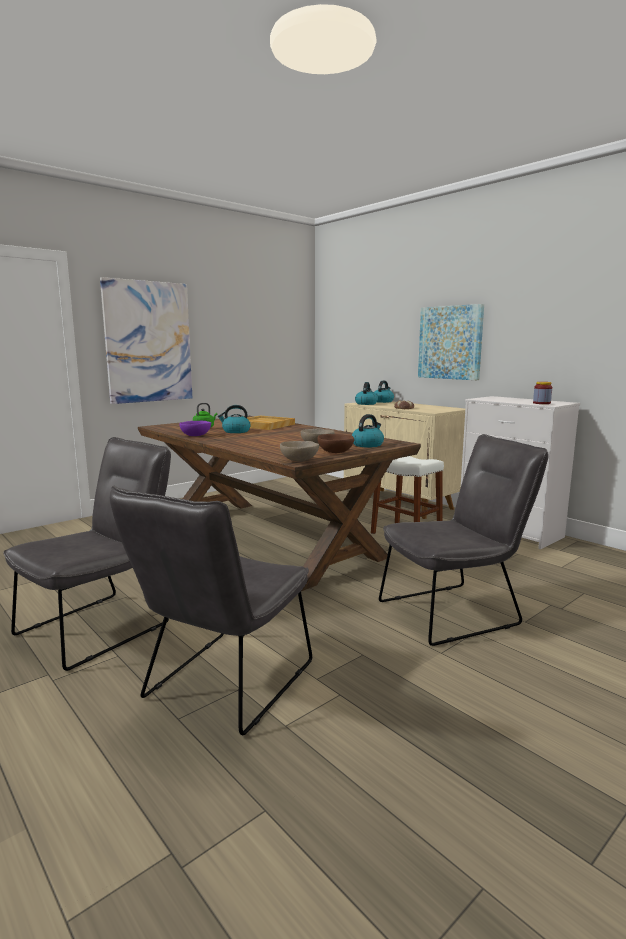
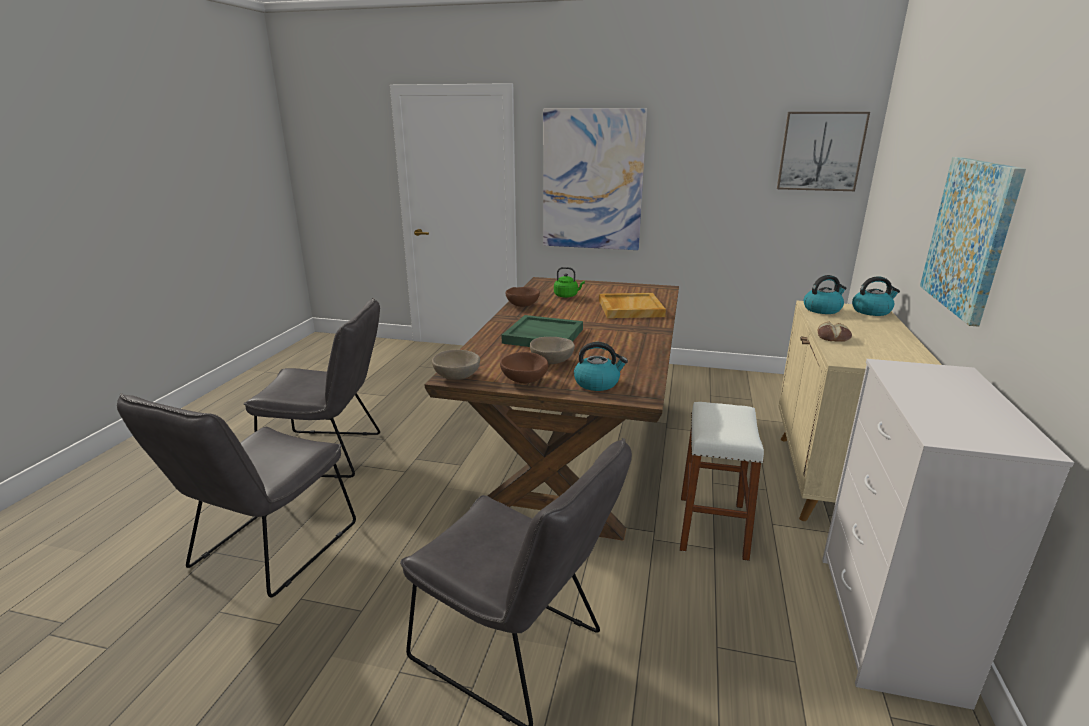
camera: 55 degrees right, 10 degrees up
grey chair [110,486,312,735] -> grey chair turned 60 degrees counterclockwise [117,393,356,597]
purple bowl [179,421,211,436] -> brown bowl [506,287,540,307]
kettle [218,405,251,433] -> none
jar [533,382,552,404] -> none
none -> green tray [502,315,583,347]
none -> picture [777,112,870,191]

